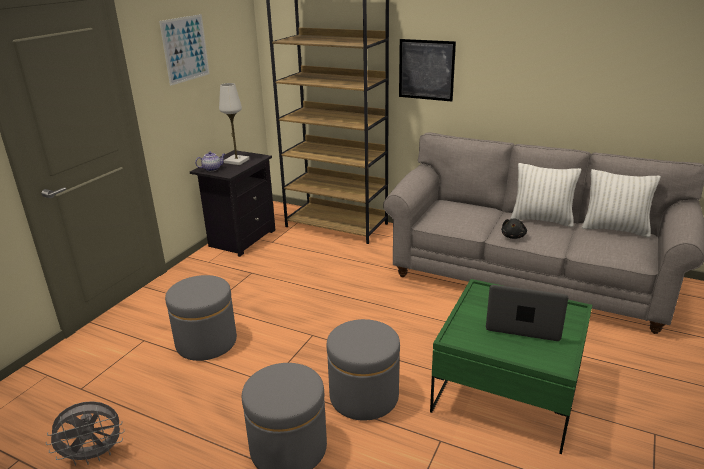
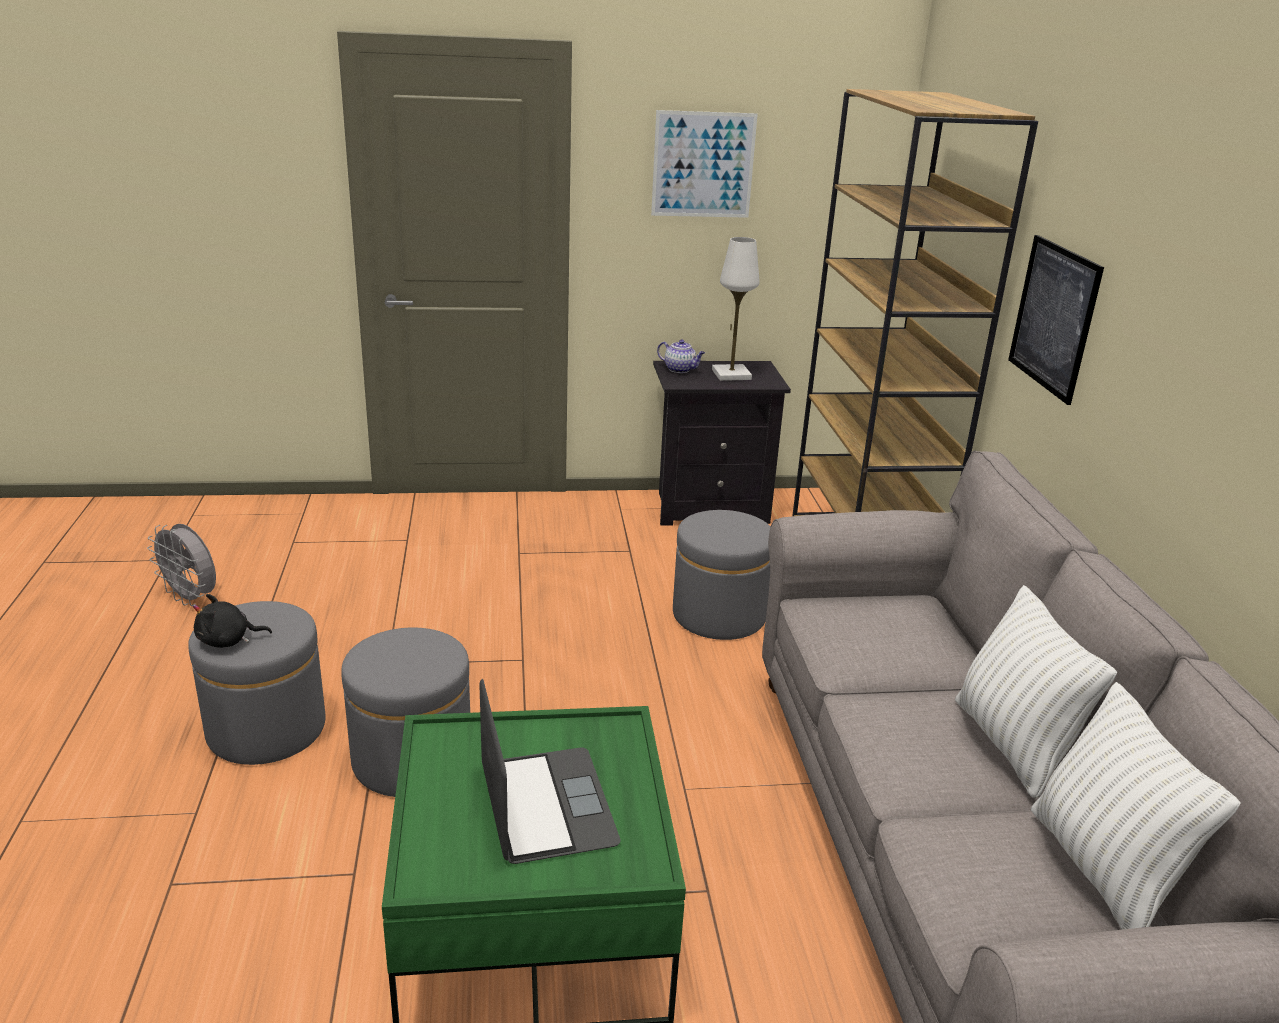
camera: 55 degrees right, 0 degrees up
grey ottoman [165,275,237,361] -> grey ottoman moved to [673,510,771,640]
black plush toy [501,219,527,239] -> black plush toy moved to [193,594,272,648]

